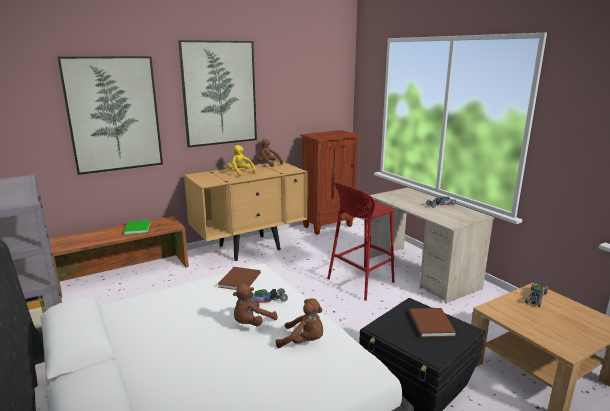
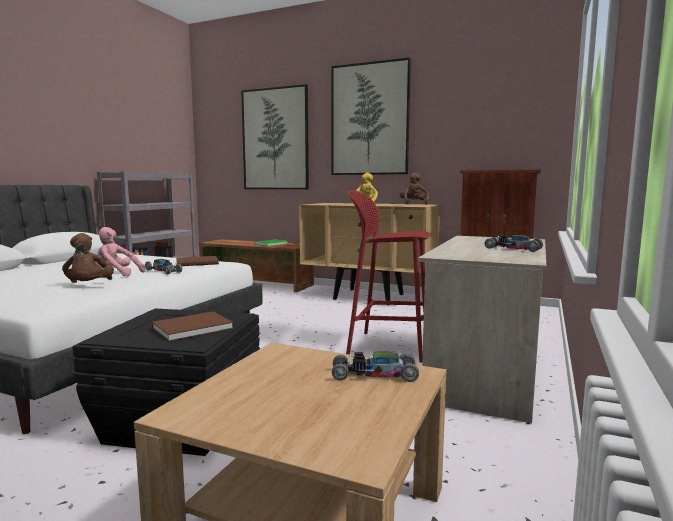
camera: 55 degrees right, 10 degrees down
brown plush toy [233,283,277,326] -> pink plush toy [95,227,145,276]

